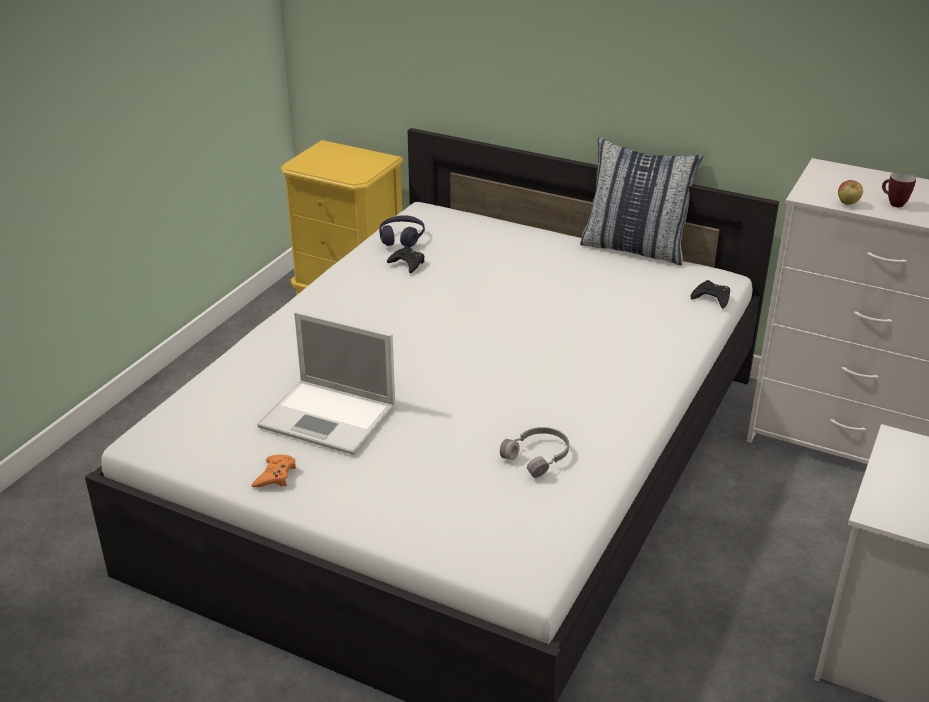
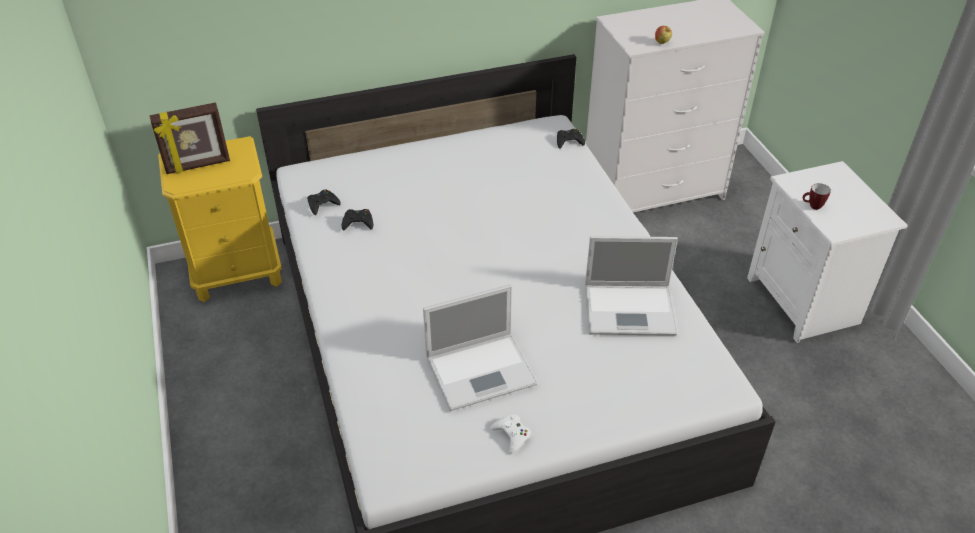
camera: 45 degrees left, 10 degrees up
orange game controller [251,454,296,487] -> white game controller [490,414,531,454]
purple headphones [379,215,425,248] -> black game controller [307,189,341,215]
grey headphones [500,427,569,478] -> laptop [585,236,678,336]
pillow [580,137,703,265] -> none
mug [882,172,916,207] -> mug moved to [803,183,831,210]
none -> picture frame [150,103,230,174]

